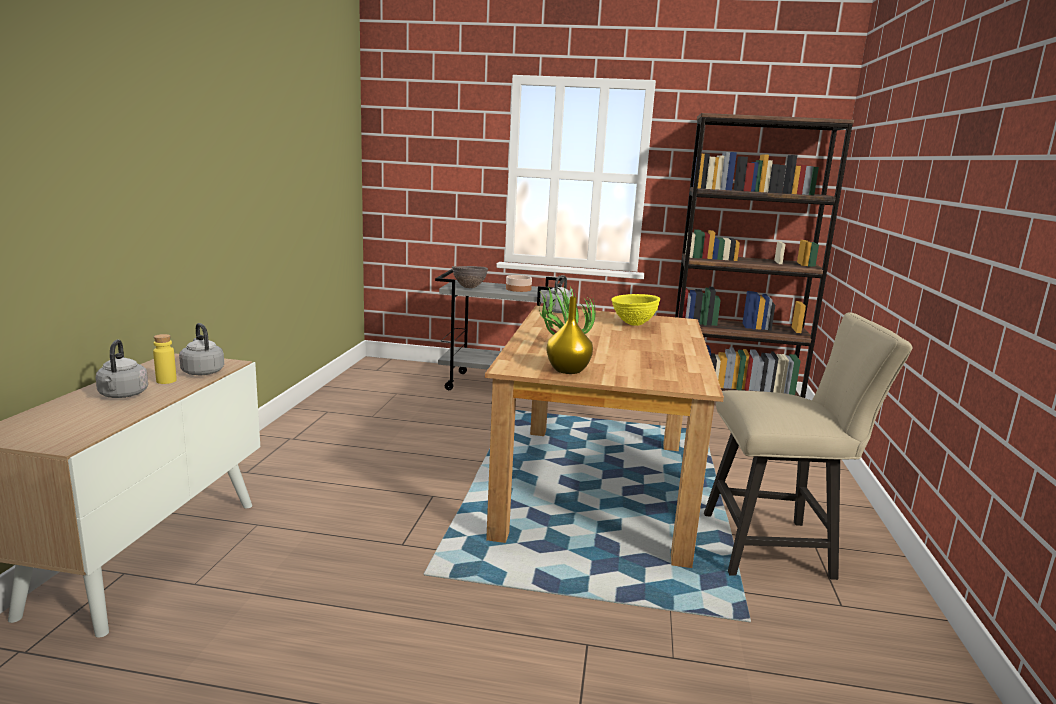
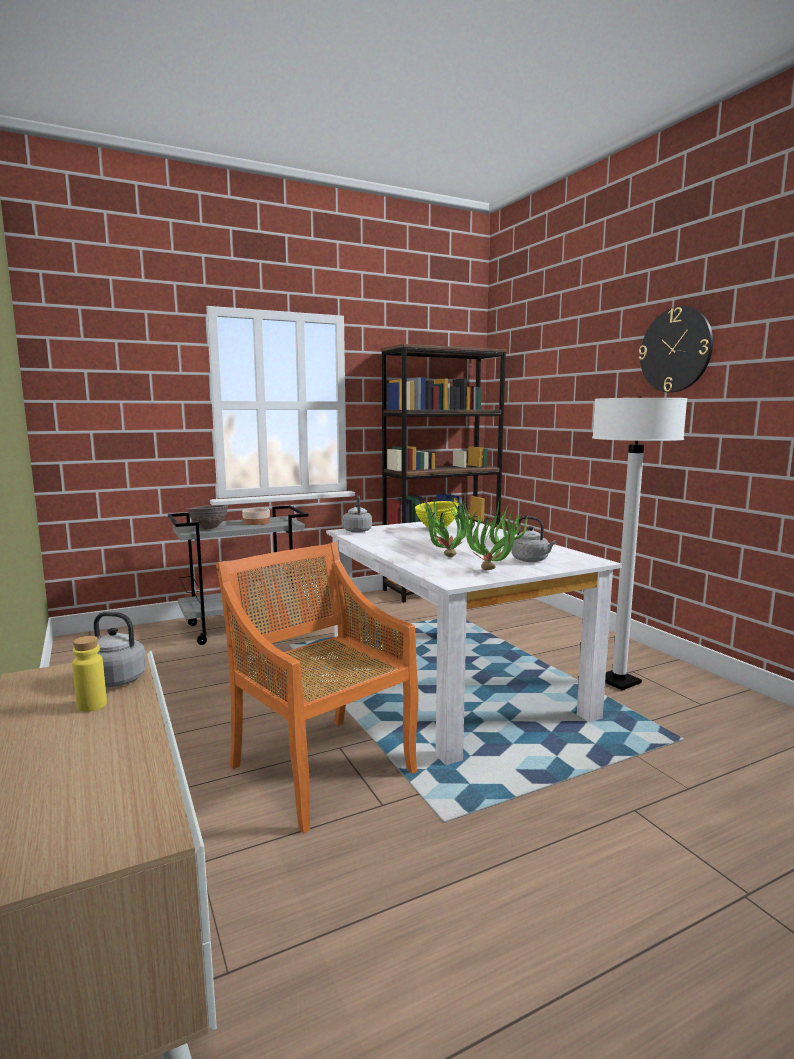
camera: 35 degrees left, 5 degrees down
grey kettle [95,340,148,398] -> grey kettle moved to [512,516,557,562]
brown dining table [485,306,724,568] -> white dining table [326,518,622,765]
yellow vase [547,296,593,374] -> potted plant [466,501,529,570]
beige chair [704,312,913,580] -> white floor lamp [592,397,688,690]
none -> orange chair [216,542,419,834]
none -> wall clock [639,306,713,392]

